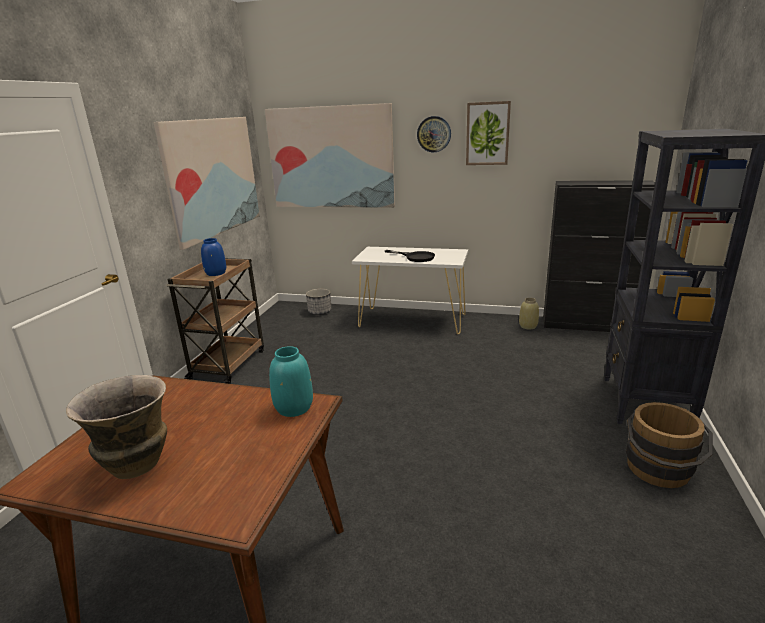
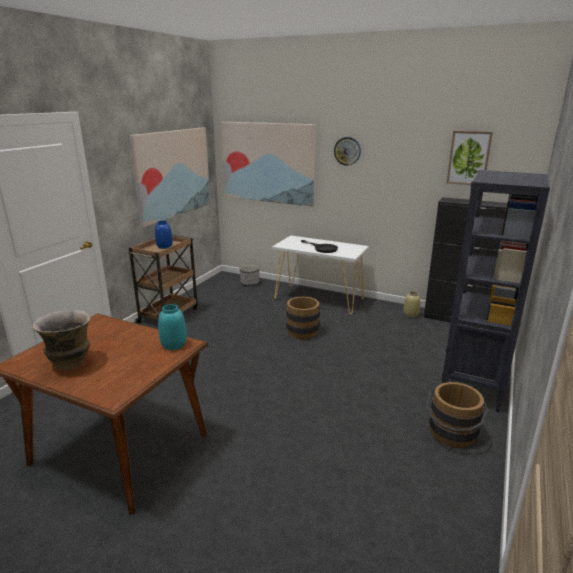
camera: 10 degrees right, 0 degrees up
picture [466,101,511,165] -> picture moved to [447,131,493,185]
none -> brown bucket [285,297,324,339]

